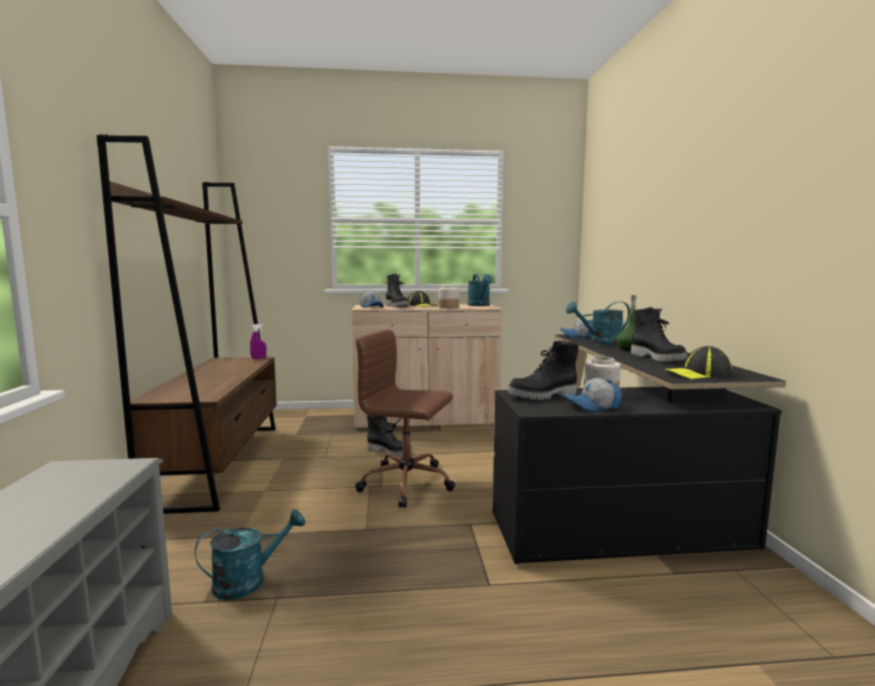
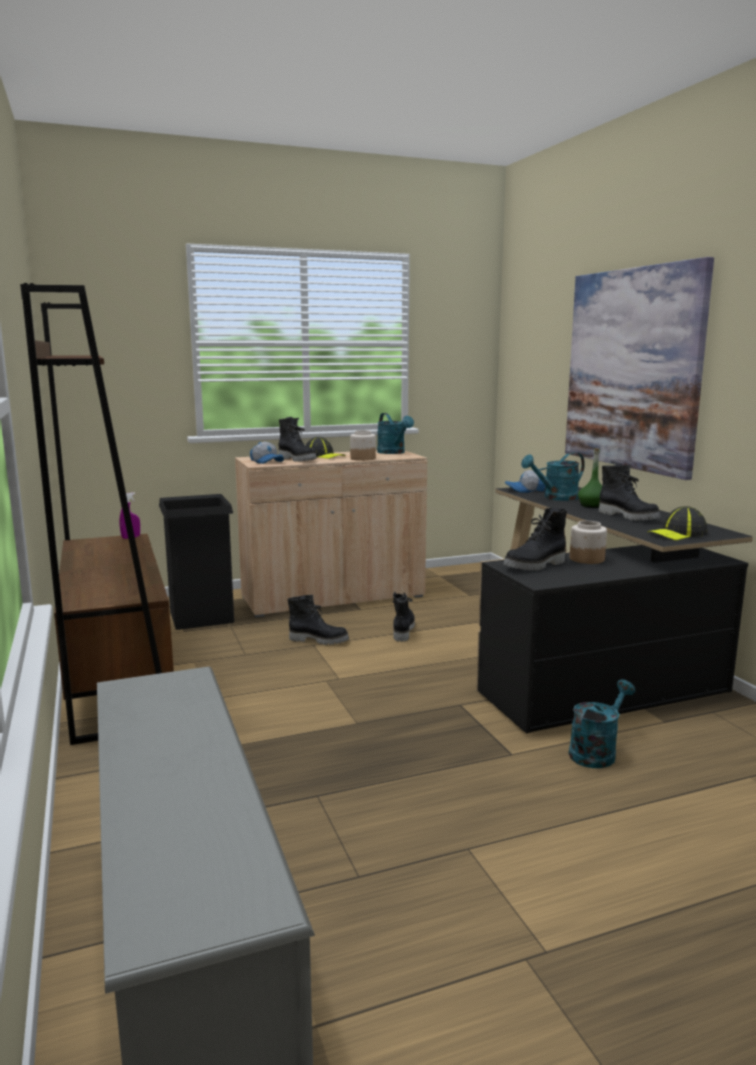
camera: 15 degrees left, 5 degrees up
turquoise watering can [195,509,305,600] -> turquoise watering can moved to [569,679,635,768]
brown office chair [355,329,455,508] -> none
cap [564,378,622,412] -> none
none -> black trash can [159,494,234,630]
none -> black boot [392,592,415,642]
none -> picture [565,257,714,480]

